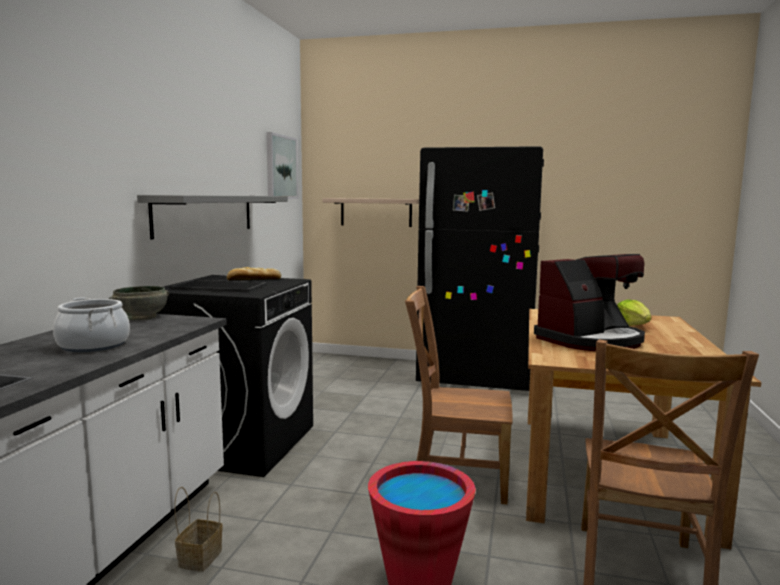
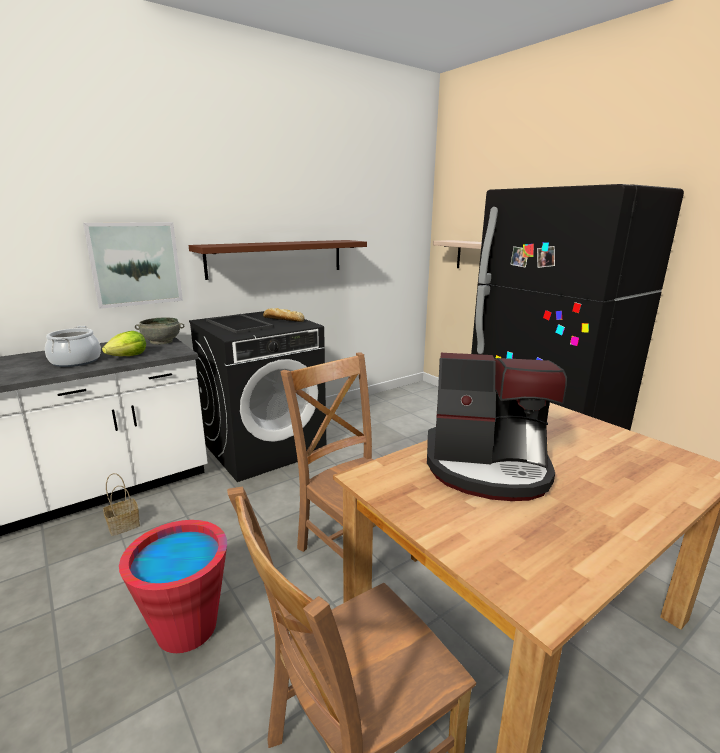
camera: 40 degrees right, 10 degrees up
grey shelf [137,195,288,239] -> brown shelf [188,240,367,280]
picture [266,132,298,199] -> picture moved to [83,222,183,309]
lettuce [617,299,651,326] -> lettuce moved to [102,331,146,356]

